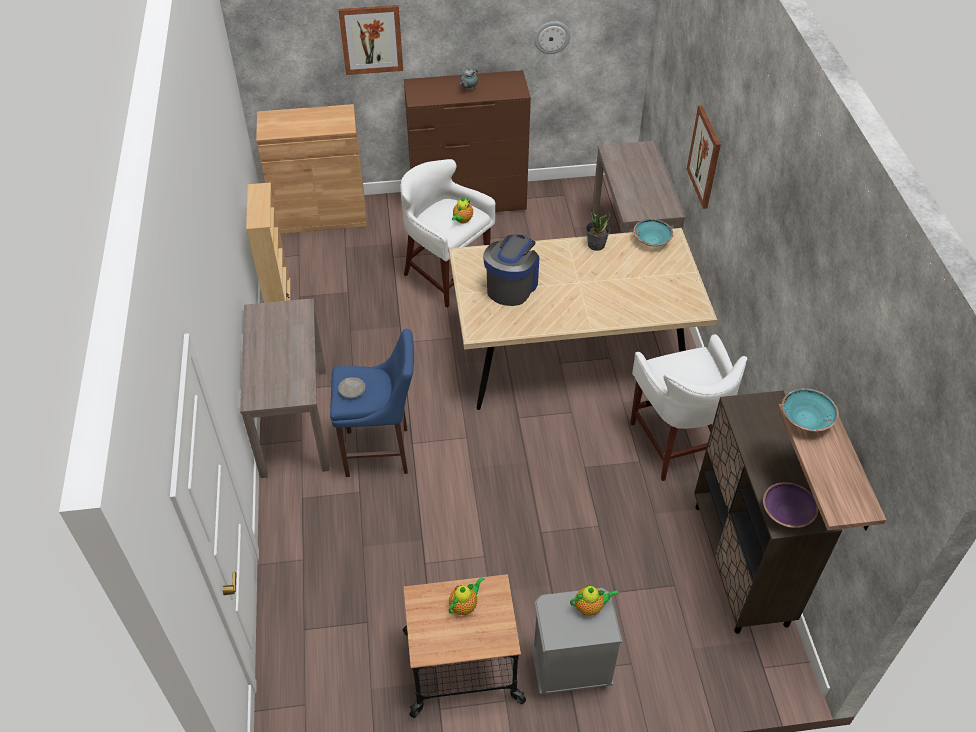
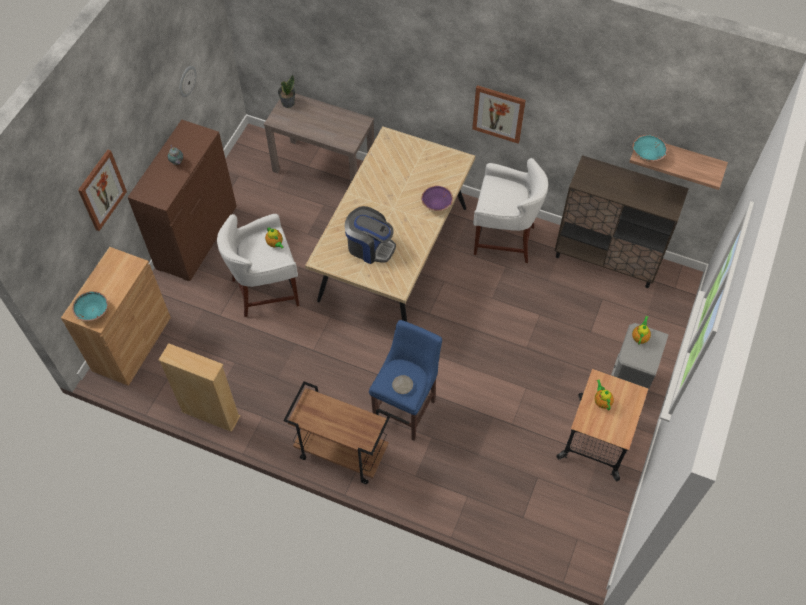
camera: 60 degrees left, 10 degrees up
brown console table [240,298,329,478] -> brown cart [283,381,391,484]
coffee machine [483,234,539,306] -> coffee machine turned 150 degrees clockwise [345,206,396,264]
potted plant [586,208,610,251] -> potted plant moved to [278,75,296,108]
turquoise bowl [633,219,673,246] -> turquoise bowl moved to [72,291,108,321]
picture [687,105,721,209] -> picture moved to [472,85,526,144]
purple bowl [763,482,819,528] -> purple bowl moved to [421,186,453,211]

